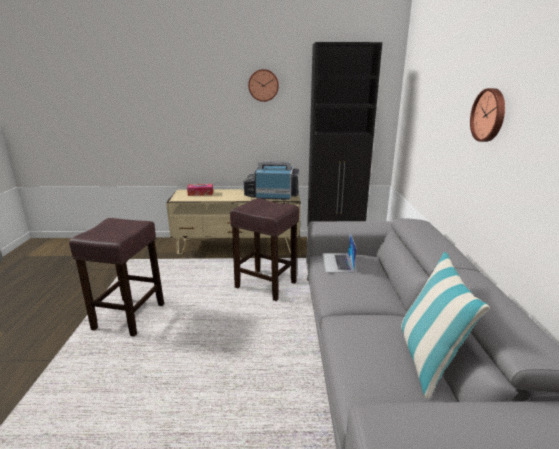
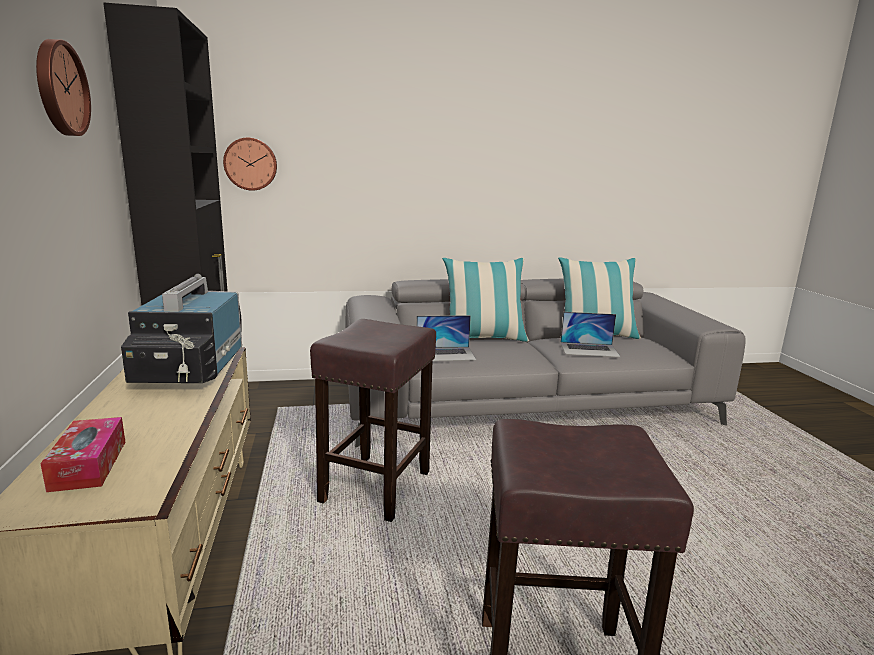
camera: 100 degrees left, 5 degrees down
wall clock [470,88,505,142] -> wall clock moved to [223,138,277,191]
none -> pillow [442,258,529,342]
none -> laptop [560,312,621,357]

